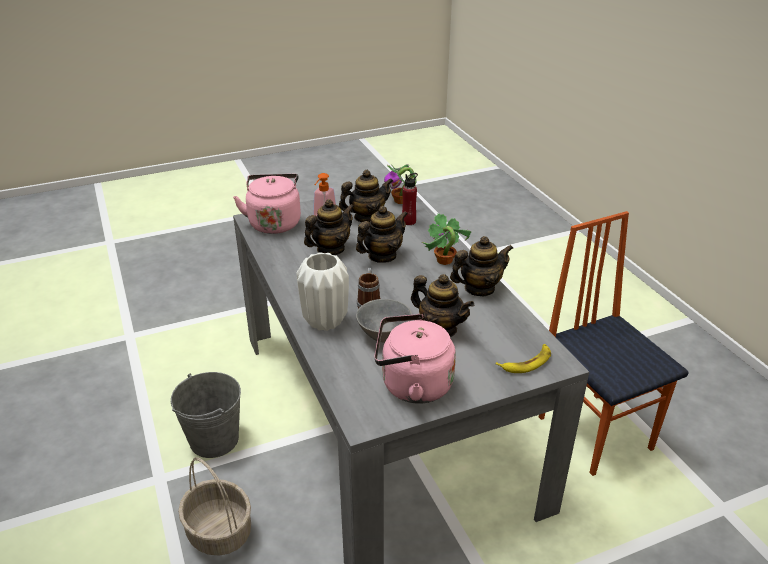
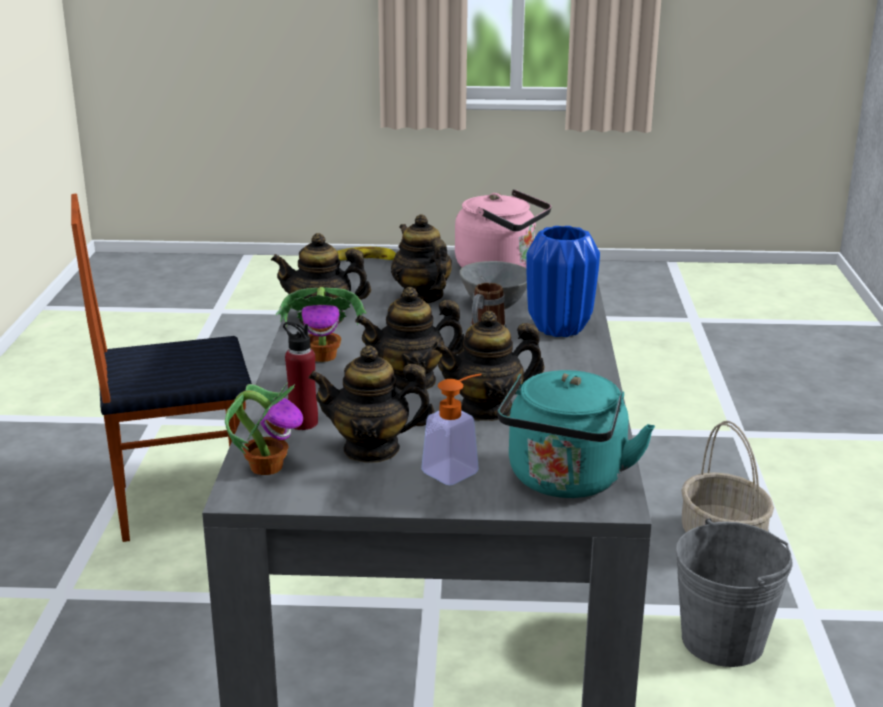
camera: 155 degrees left, 10 degrees down
pink kettle [233,174,301,234] -> turquoise kettle [497,370,655,498]
white vase [296,252,349,331] -> blue vase [526,226,600,337]
chair [539,211,689,476] -> chair turned 75 degrees clockwise [71,194,252,542]

